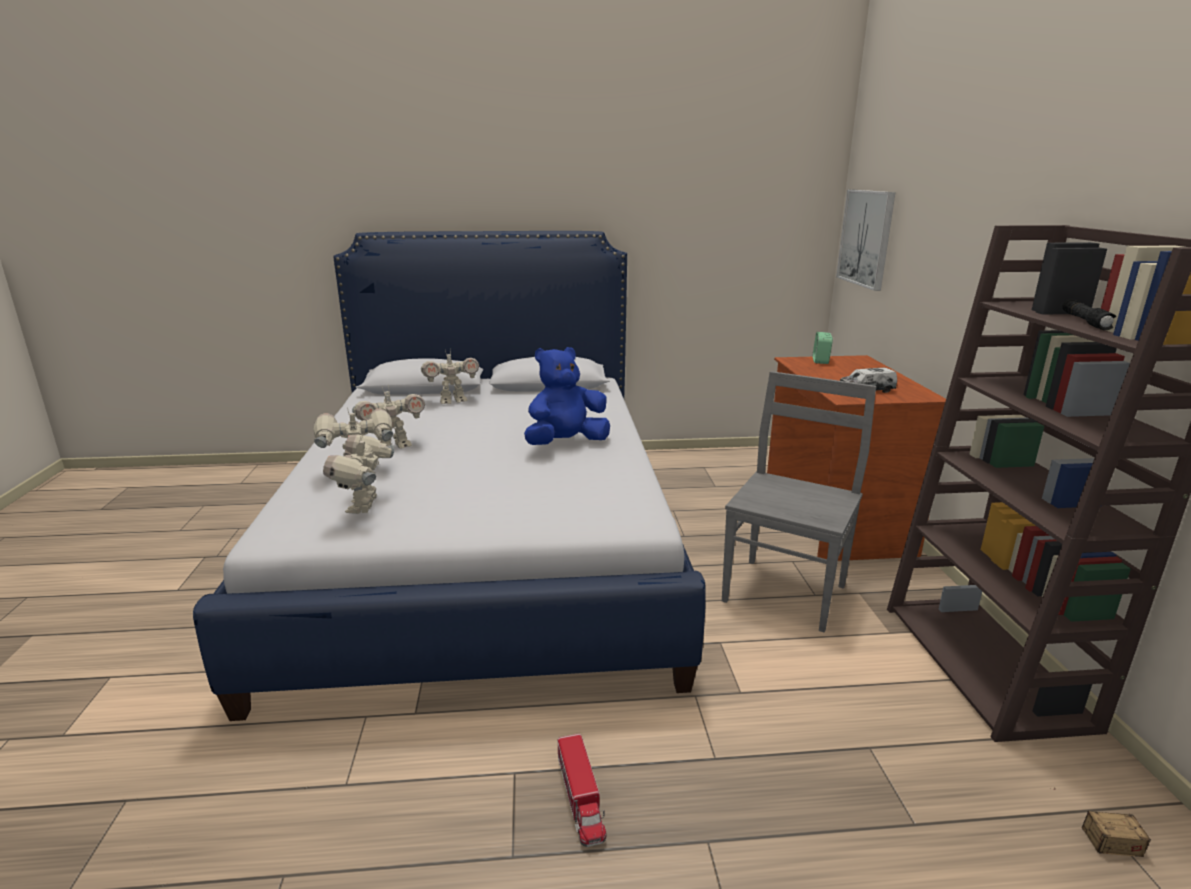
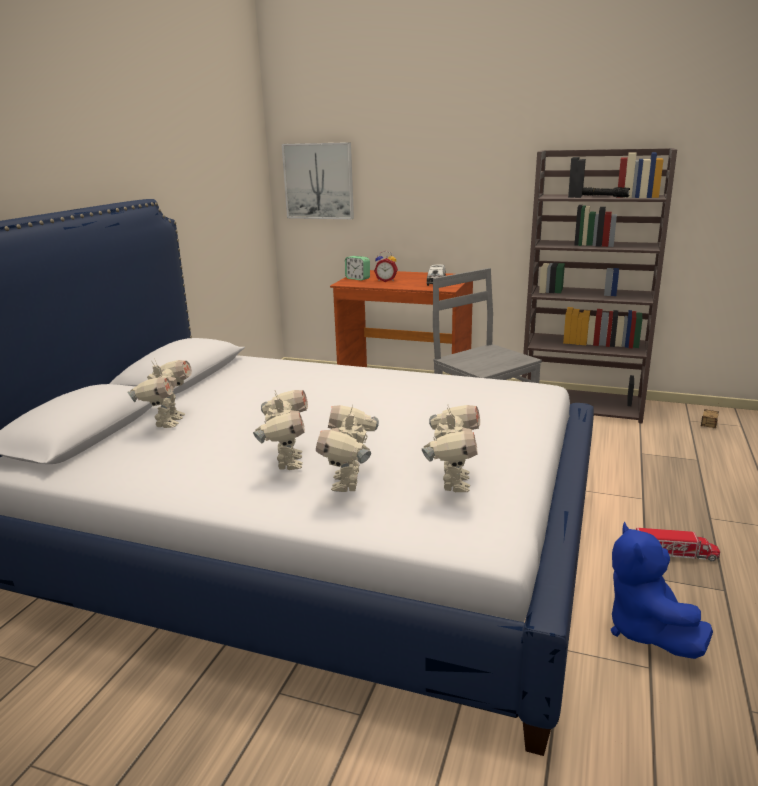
camera: 65 degrees left, 0 degrees up
toy robot [323,434,394,514] -> toy robot turned 105 degrees counterclockwise [422,405,480,492]
blue plush toy [524,347,610,445] -> blue plush toy moved to [611,521,713,659]
none -> alarm clock [374,251,398,282]

